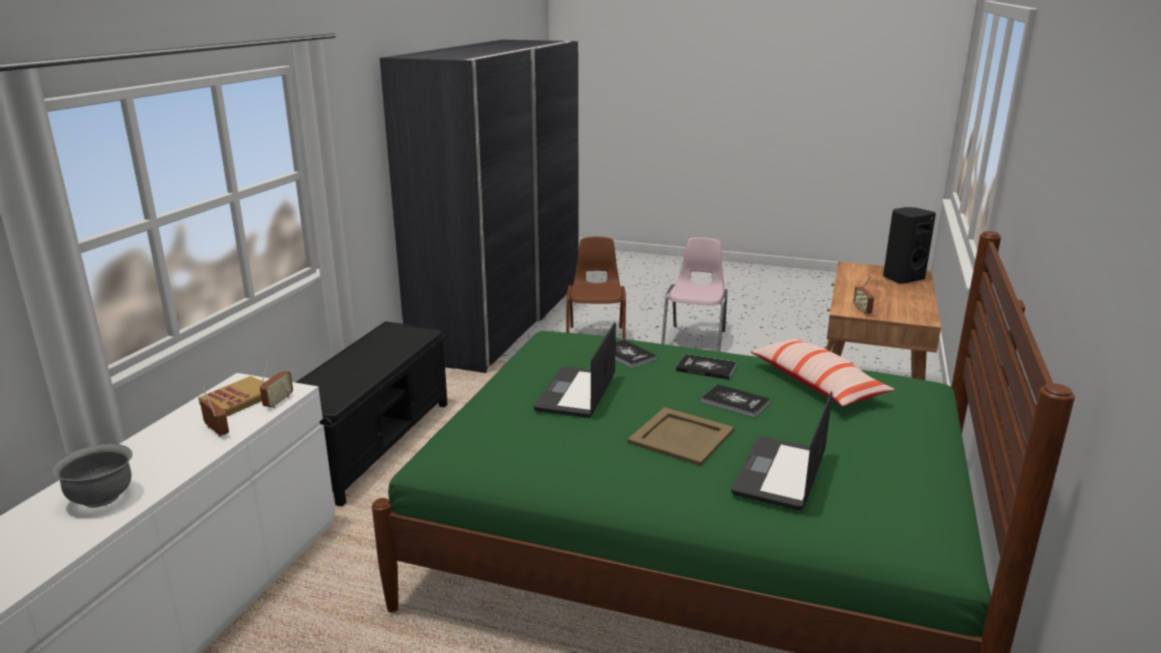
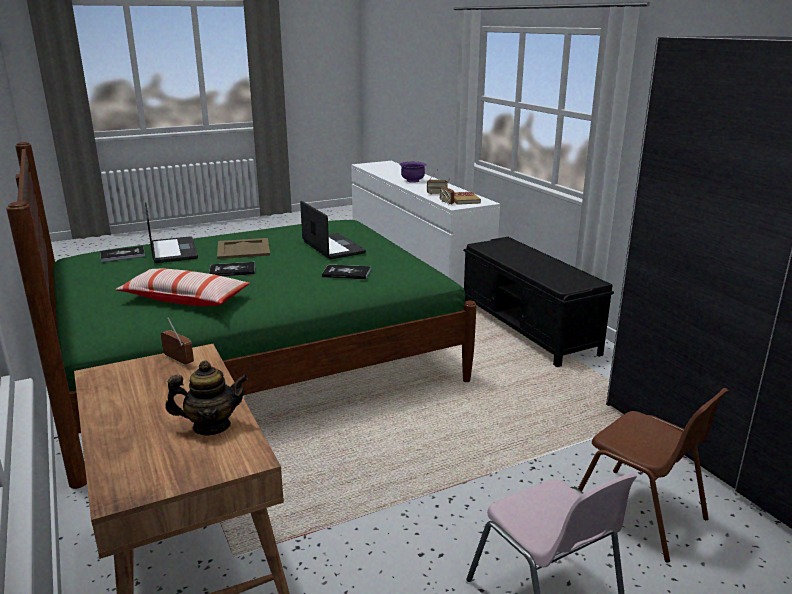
camera: 135 degrees right, 0 degrees up
grey bowl [52,444,133,508] -> purple bowl [400,162,427,183]
book [676,354,737,380] -> book moved to [100,246,145,262]
black speaker [883,207,936,284] -> none
none -> teapot [165,360,248,436]

